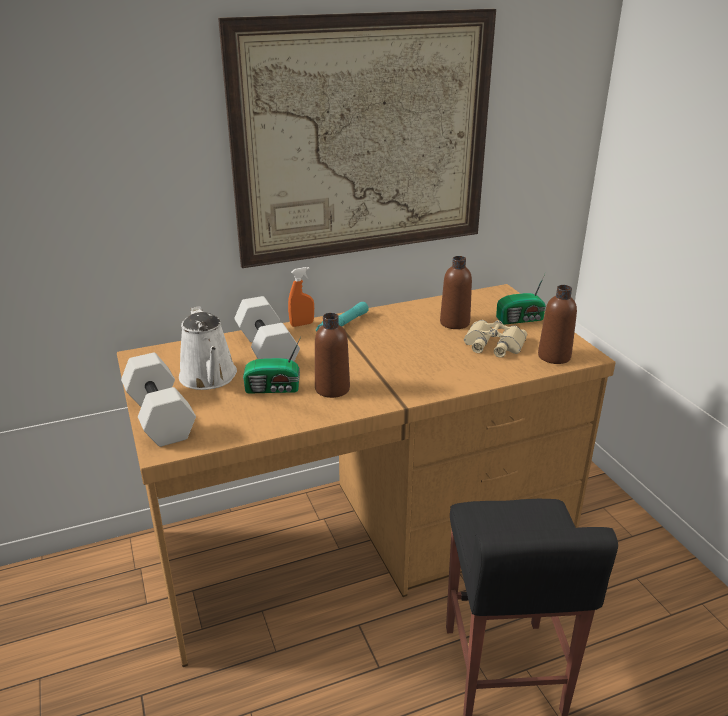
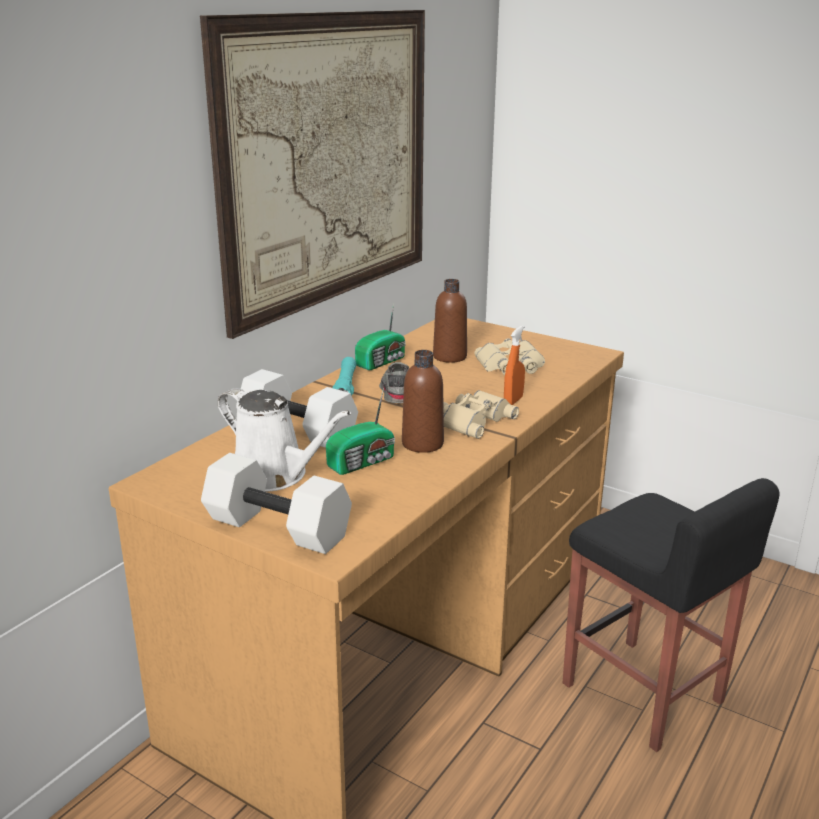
camera: 35 degrees left, 5 degrees down
orange spray bottle [288,267,314,327] -> orange spray bottle moved to [504,325,525,405]
radio [496,273,546,325] -> radio moved to [355,303,406,370]
brown bottle [538,285,577,364] -> none
none -> grey shoe [379,362,409,403]
none -> beige binoculars [443,390,519,439]

